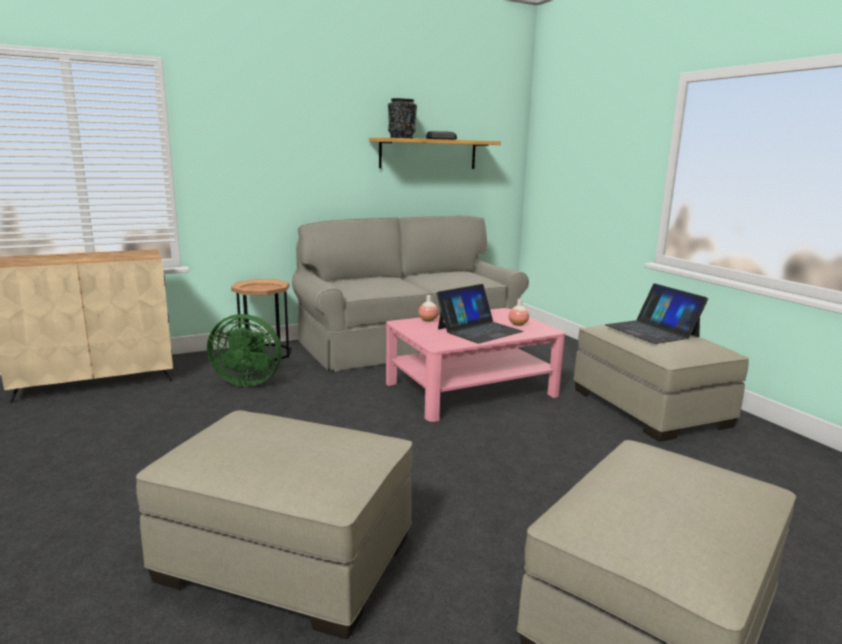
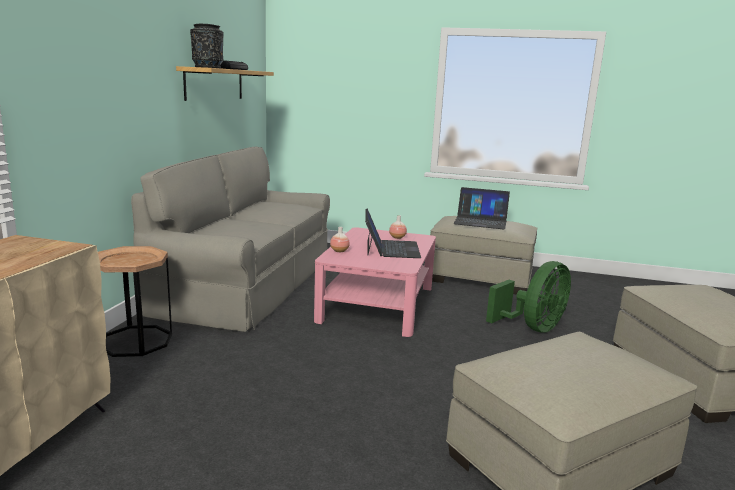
camera: 50 degrees left, 0 degrees up
green fan [207,314,282,387] -> green fan moved to [486,261,571,333]

